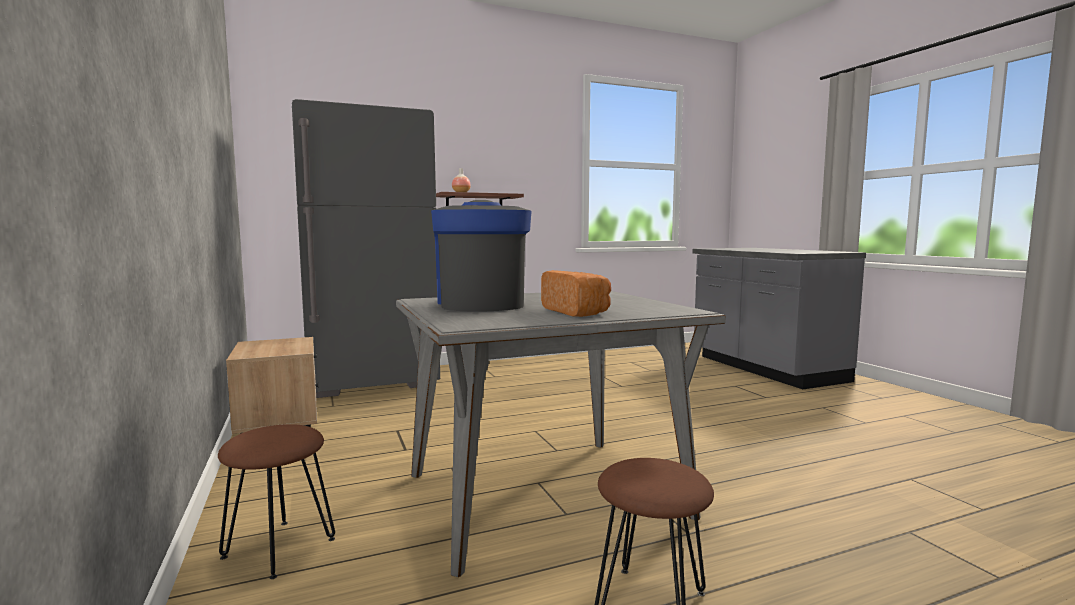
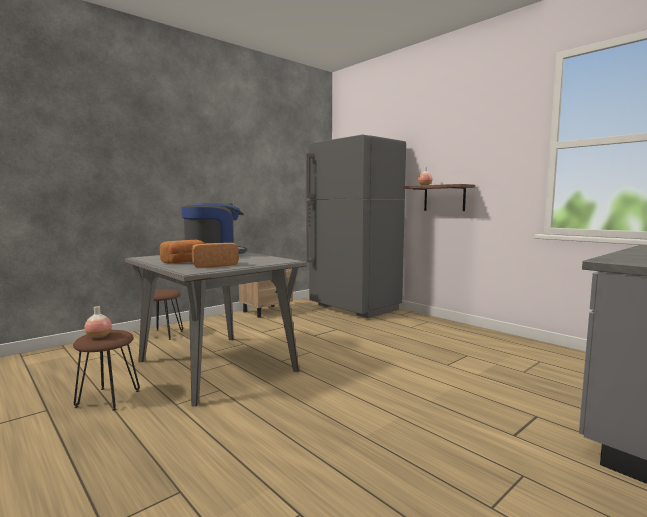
camera: 70 degrees right, 0 degrees up
none -> vase [84,306,112,338]
none -> bread [191,243,239,268]

